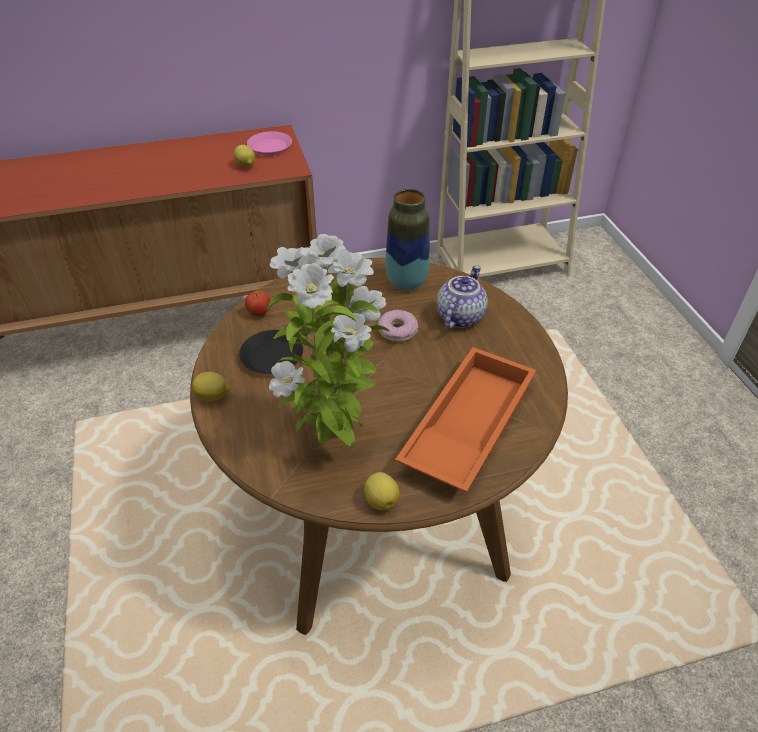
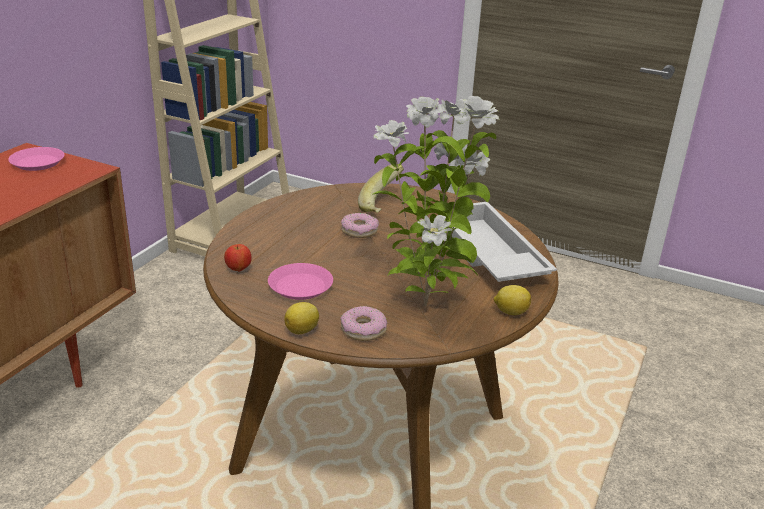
camera: 50 degrees left, 15 degrees down
lemon [234,145,255,168] -> none
black plate [239,330,303,374] -> pink plate [268,263,333,300]
vase [385,189,430,290] -> none
orange tray [395,347,536,493] -> white tray [444,202,557,282]
teapot [437,265,488,329] -> banana [358,164,404,213]
none -> donut [340,306,387,341]

